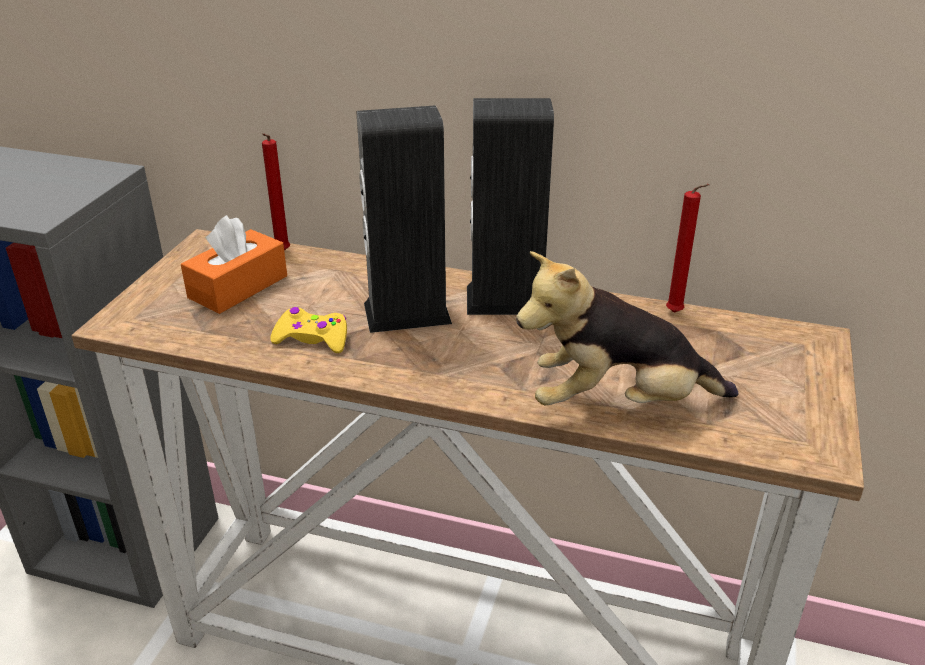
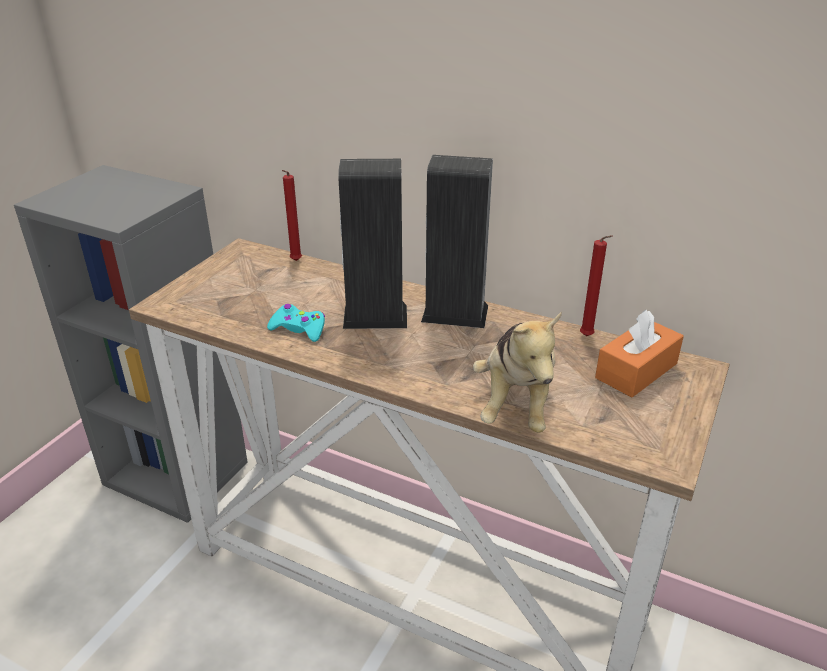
camera: 10 degrees right, 0 degrees up
orange tissue box [181,215,287,314] -> orange tissue box moved to [595,310,684,397]
yellow game controller [270,307,347,353] -> turquoise game controller [267,304,325,342]
plush toy [516,251,739,405] -> plush toy turned 90 degrees counterclockwise [473,312,562,433]

